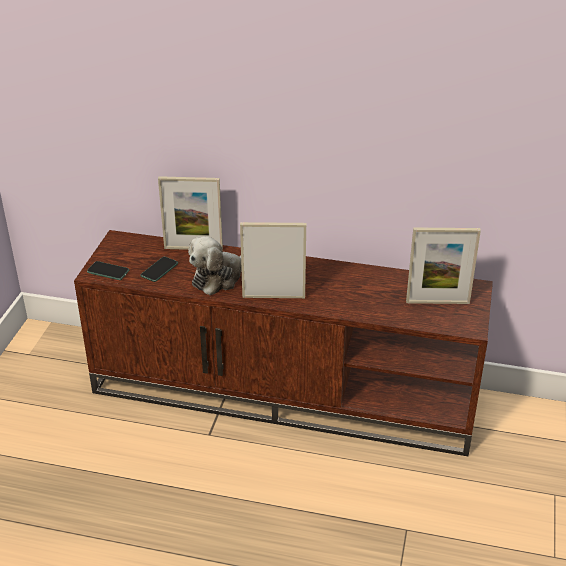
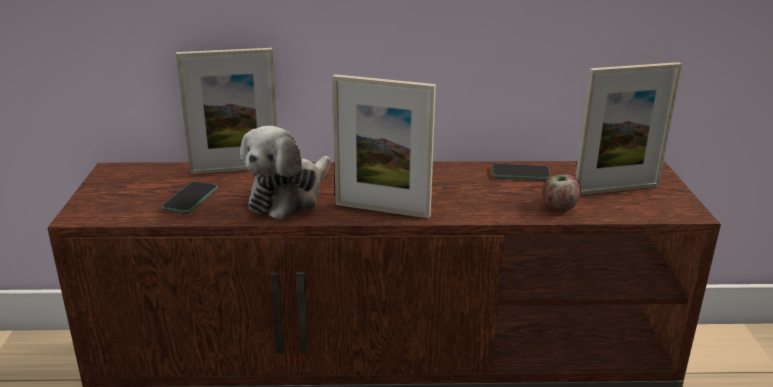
camera: 15 degrees left, 10 degrees down
phone [87,261,129,280] -> phone moved to [492,164,551,180]
picture frame [240,222,306,298] -> picture frame turned 150 degrees counterclockwise [332,74,436,218]
none -> apple [543,175,581,211]

